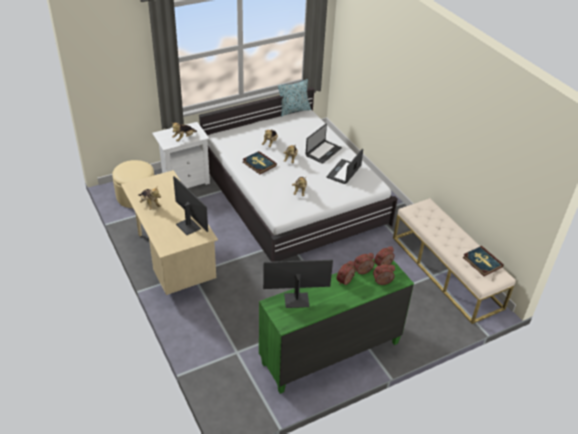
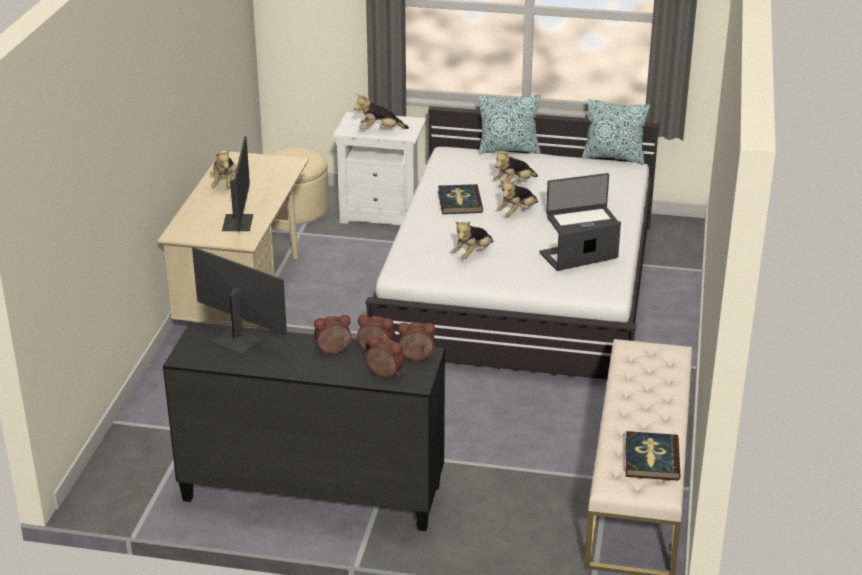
camera: 40 degrees right, 10 degrees down
green dresser [259,259,414,394] -> black dresser [163,322,445,531]
none -> pillow [478,94,541,154]

